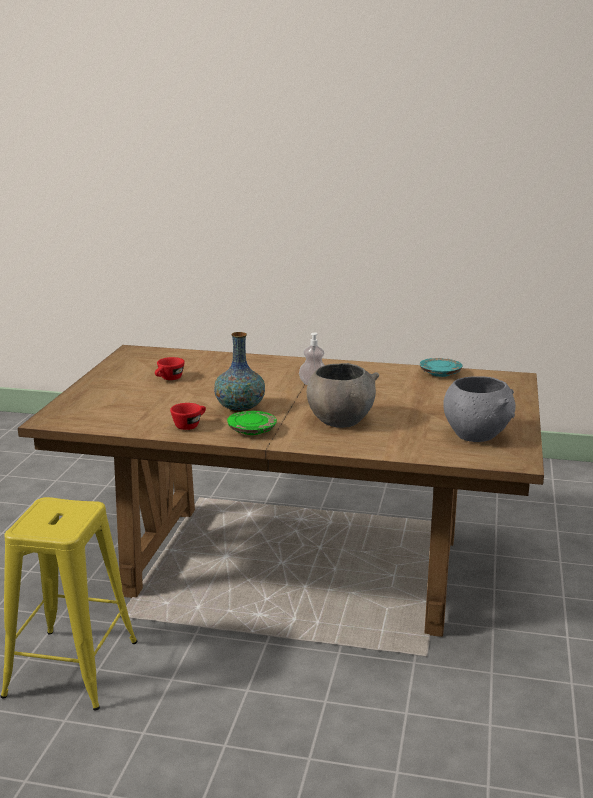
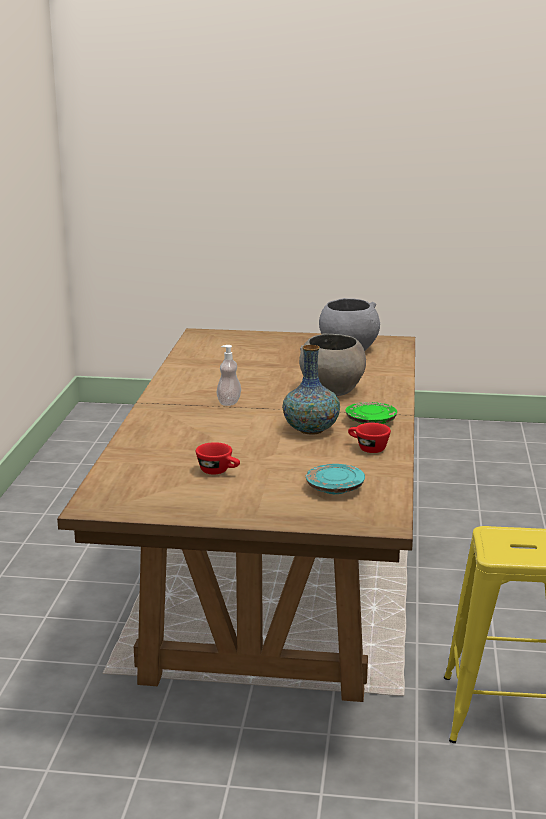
camera: 95 degrees left, 0 degrees up
turquoise plate [420,358,462,377] -> turquoise plate moved to [306,464,365,494]

